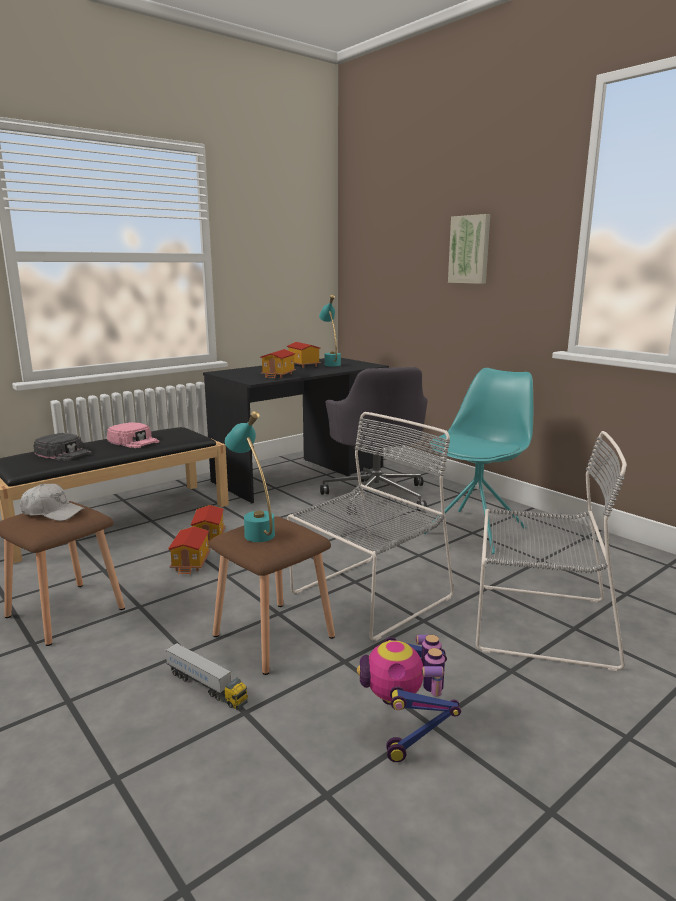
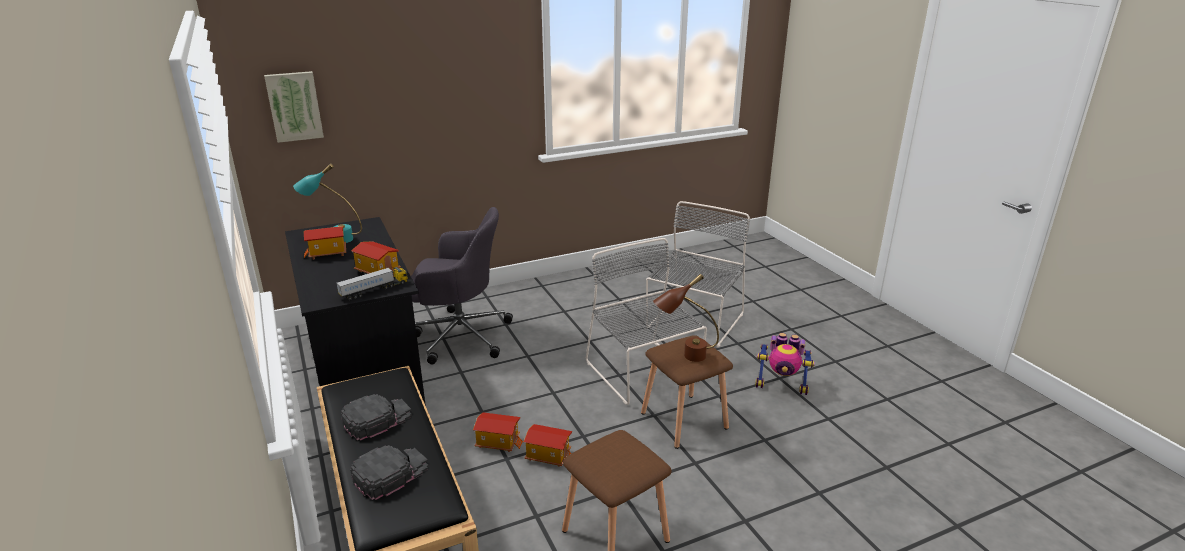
camera: 75 degrees left, 10 degrees up
white cap [20,484,85,521] -> none
pink cap [107,422,159,448] -> black cap [341,394,412,441]
toy truck [165,643,248,710] -> toy truck moved to [336,267,408,300]
turquoise table lamp [225,411,275,542] -> brown table lamp [653,274,719,362]
turquoise chair [424,368,533,554] -> none
picture [448,214,490,284] -> picture moved to [264,71,324,143]

